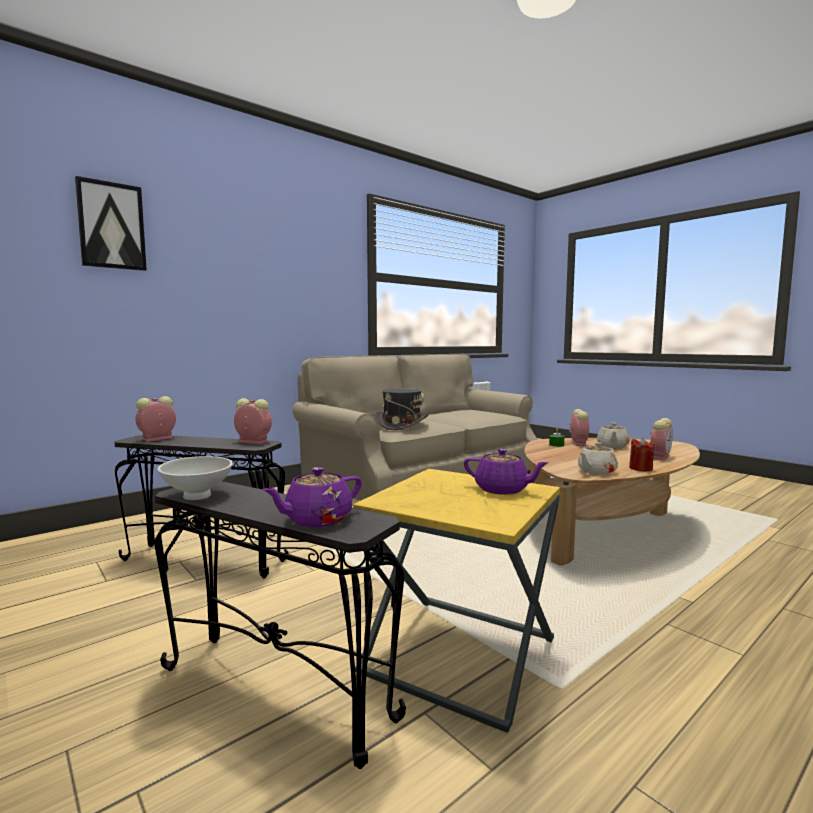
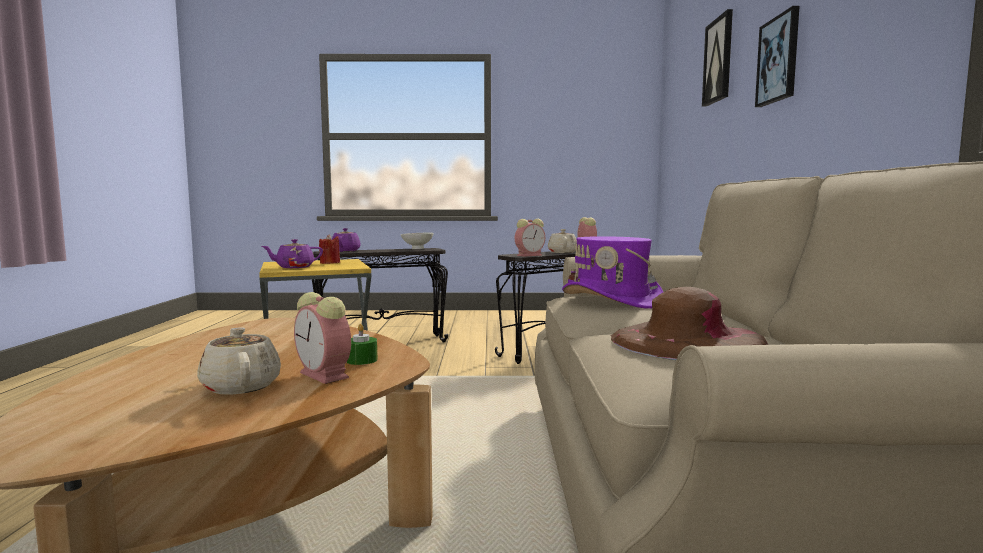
camera: 130 degrees right, 0 degrees up
grey hat [375,388,429,430] -> purple hat [562,236,663,309]
beige teapot [578,442,618,474] -> beige teapot moved to [548,229,577,253]
red candle [629,438,654,471] -> red candle moved to [319,234,340,264]
alarm clock [650,418,673,460] -> none
none -> brown hat [611,287,768,360]
none -> picture [755,6,800,107]

